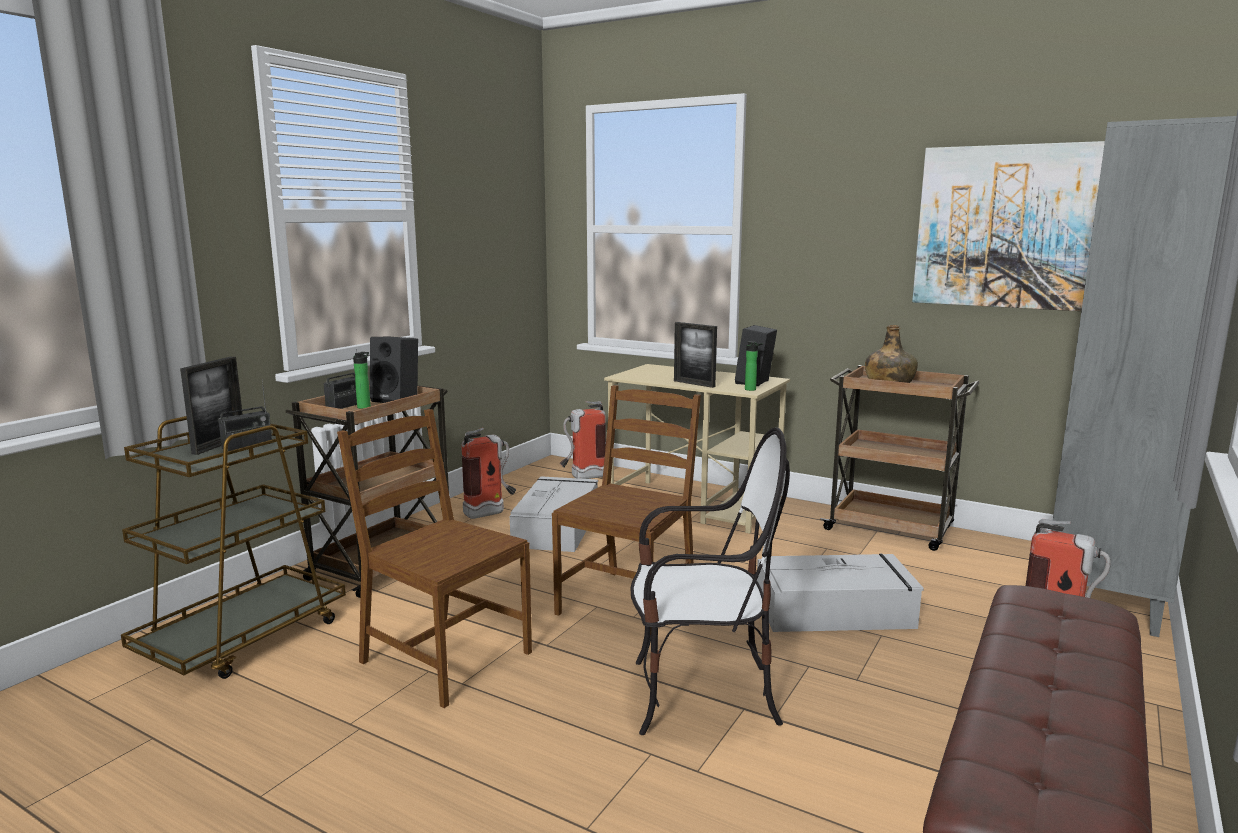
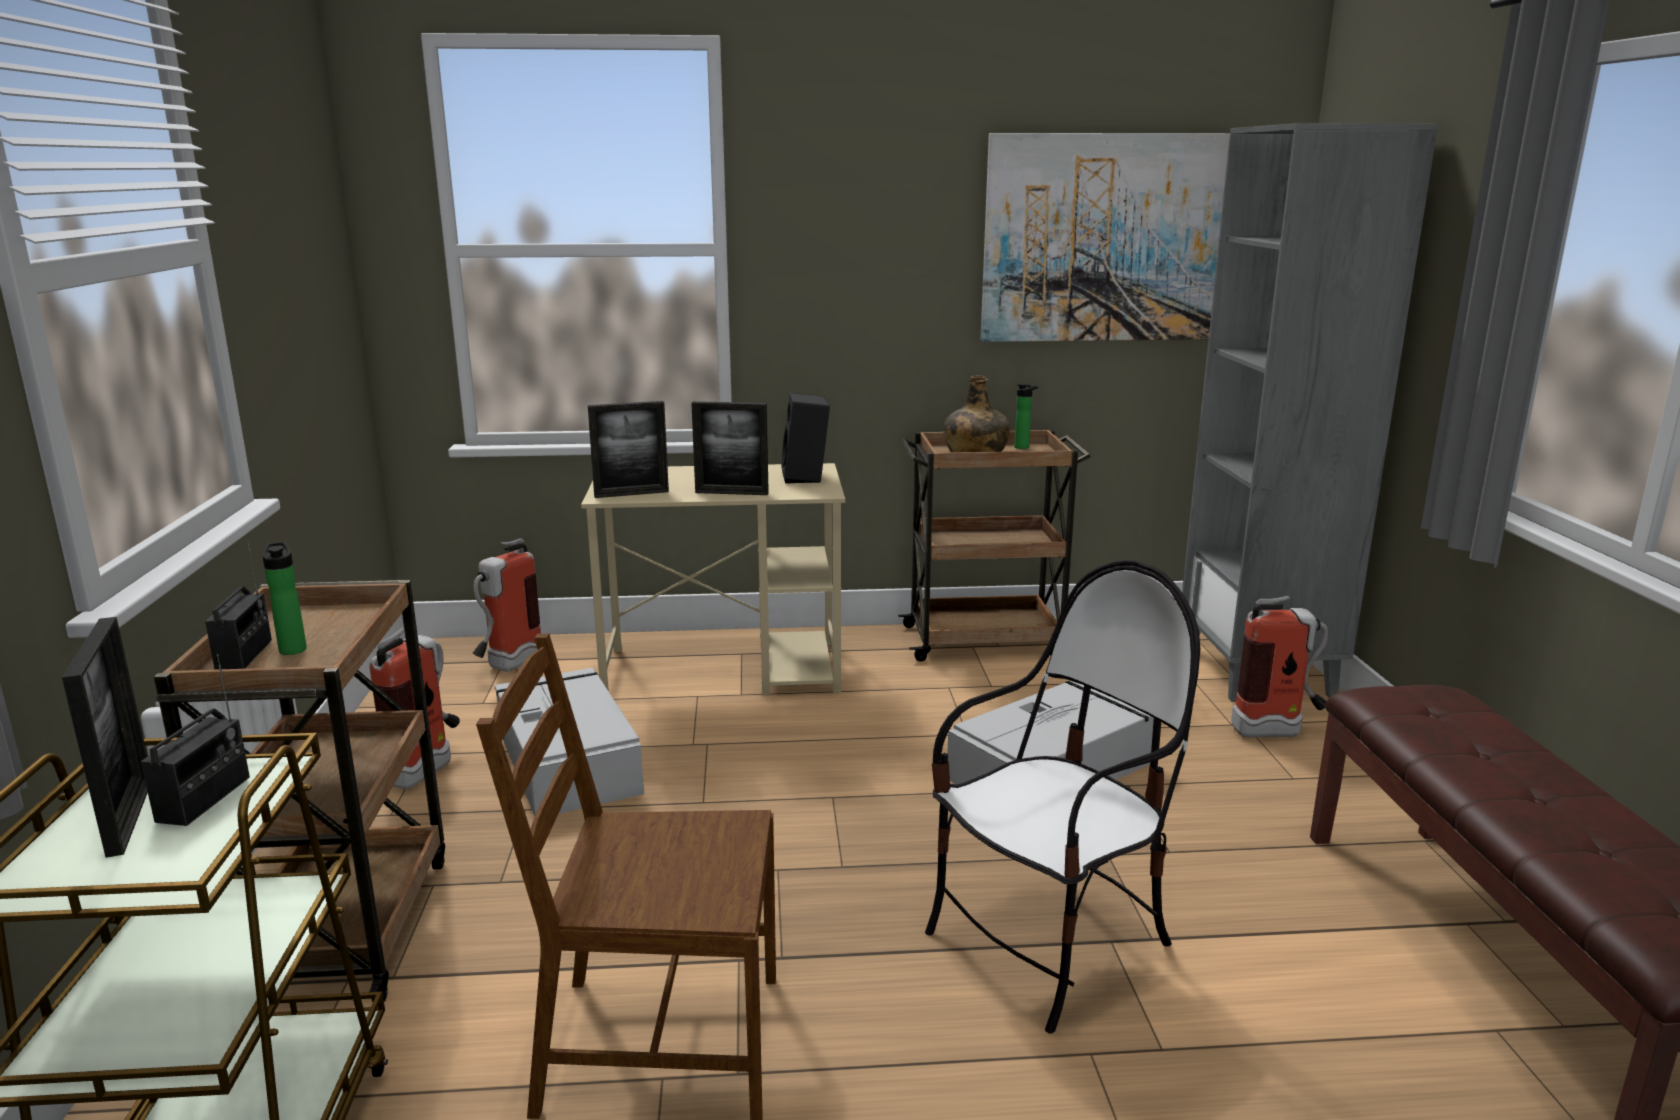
camera: 35 degrees left, 5 degrees up
black speaker [370,337,418,403] -> none
brown chair [552,385,701,636] -> none
bottle [745,341,762,391] -> bottle moved to [1014,384,1039,449]
none -> picture frame [588,401,669,498]

